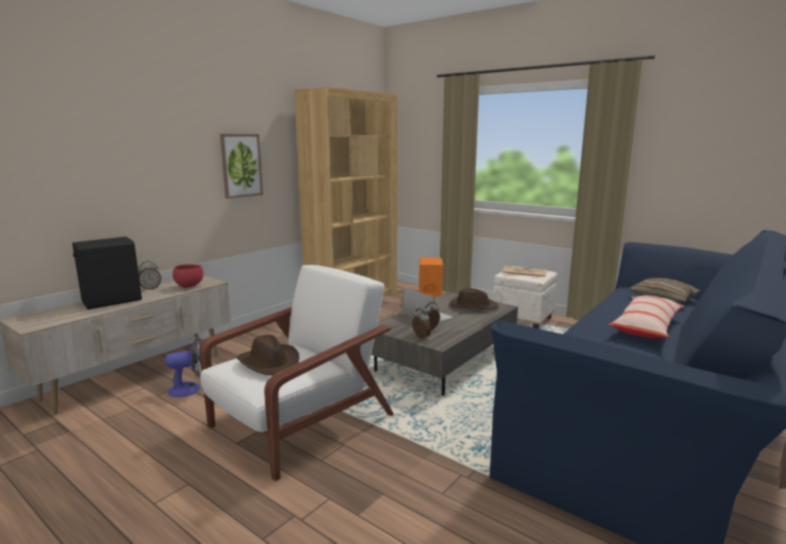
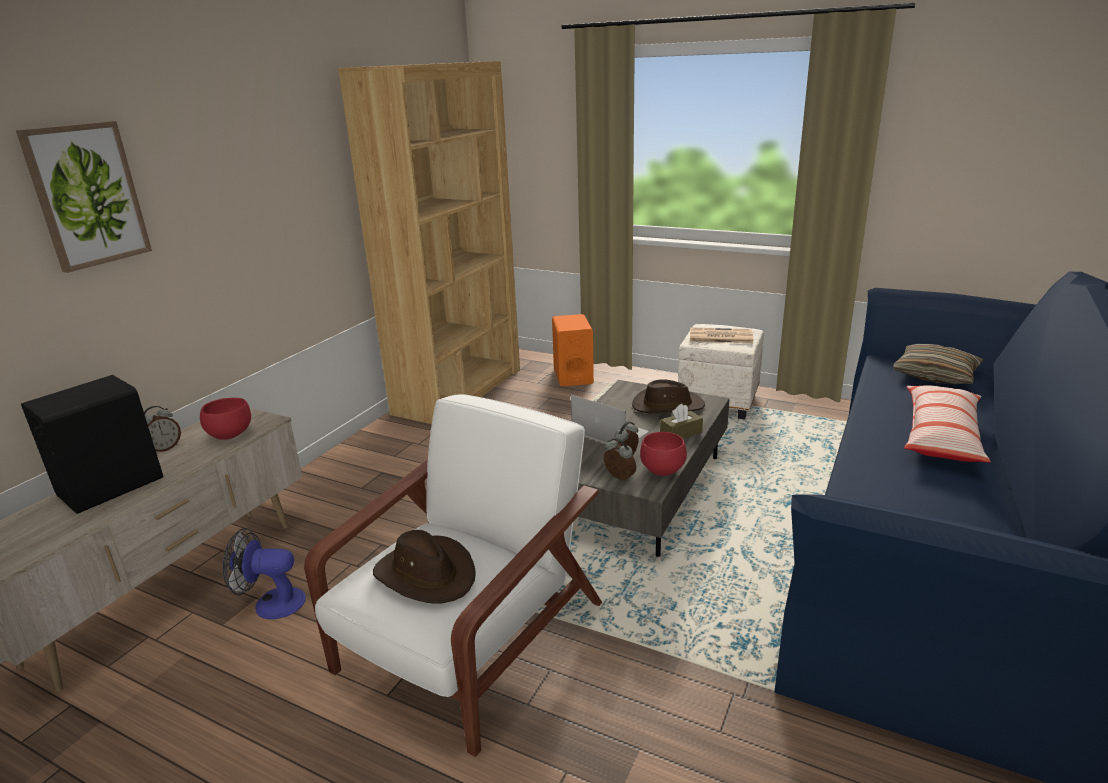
camera: 10 degrees left, 10 degrees up
fan [165,337,203,397] -> fan turned 150 degrees counterclockwise [222,528,306,619]
picture [220,134,263,199] -> picture moved to [16,121,152,273]
none -> red bowl [640,432,687,476]
none -> brown tissue box [660,404,703,439]

